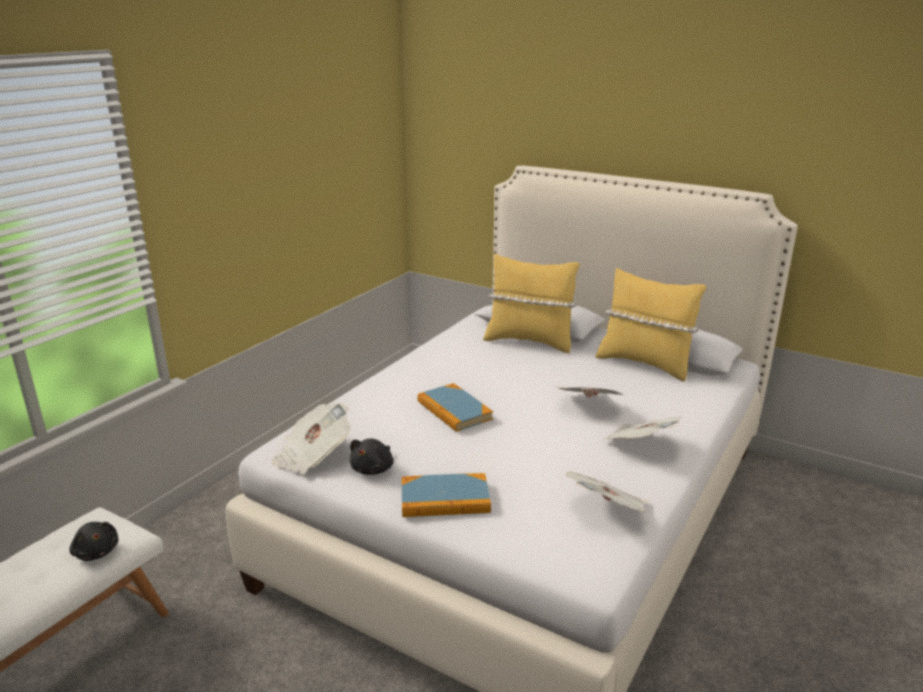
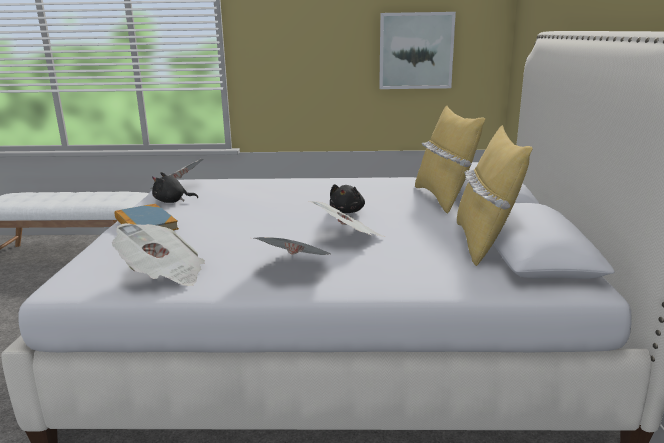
camera: 60 degrees right, 5 degrees down
black plush toy [69,522,118,561] -> black plush toy moved to [330,184,365,213]
book [417,383,493,432] -> none
none -> picture [379,12,456,89]

